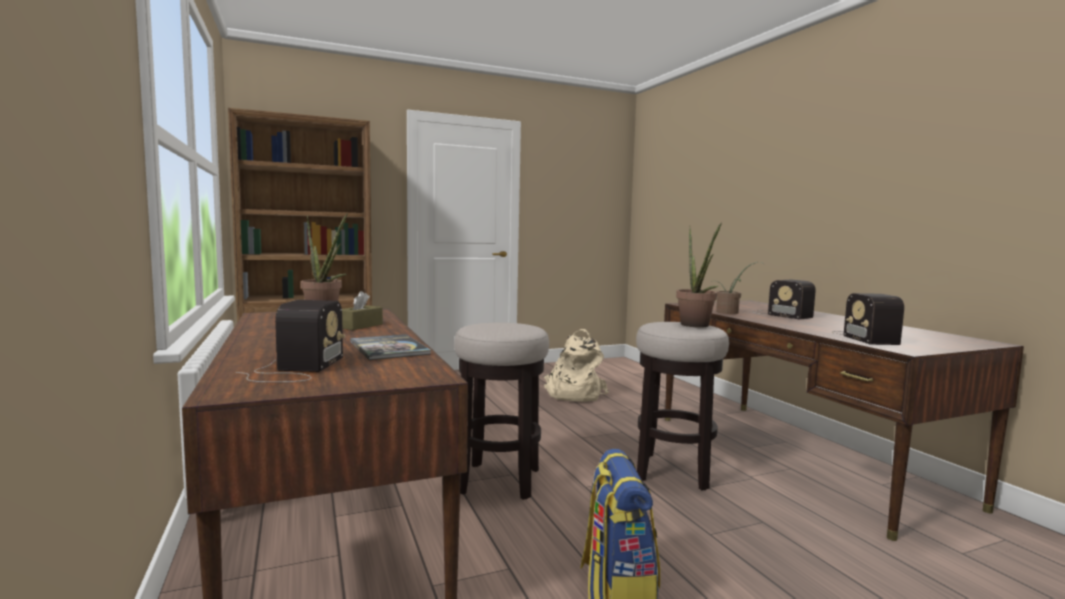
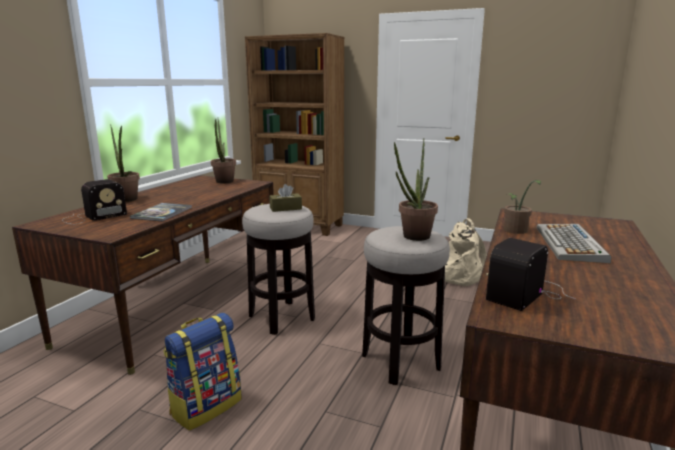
camera: 45 degrees right, 10 degrees up
brown tissue box [342,291,383,330] -> brown tissue box moved to [269,184,302,212]
radio [753,280,816,320] -> keyboard [537,224,612,263]
none -> potted plant [107,124,140,202]

